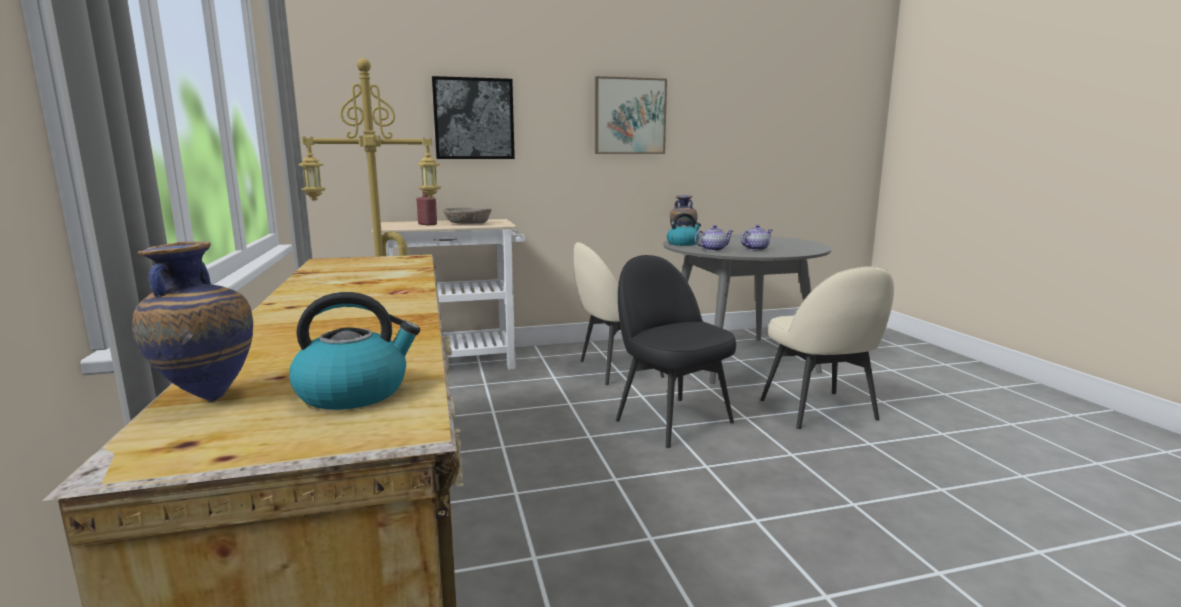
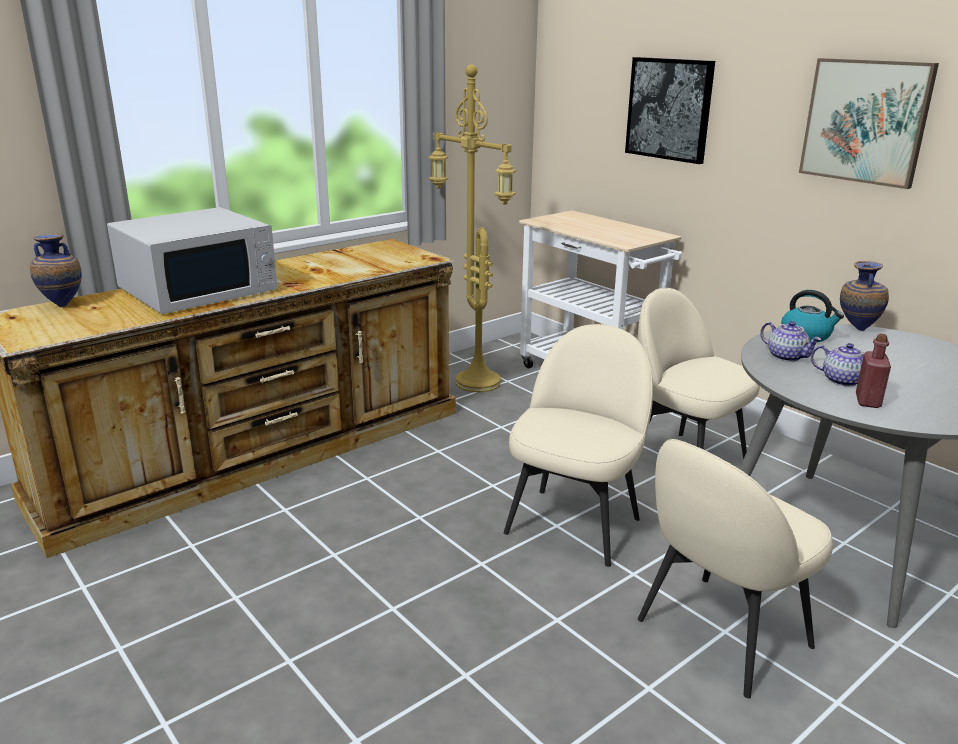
camera: 65 degrees right, 10 degrees up
kettle [289,292,420,410] -> none
red bottle [416,190,437,226] -> red bottle moved to [856,334,891,408]
beige bowl [443,208,492,224] -> none
black chair [616,255,736,448] -> beige chair [504,324,653,567]
none -> white microwave [107,207,277,314]

